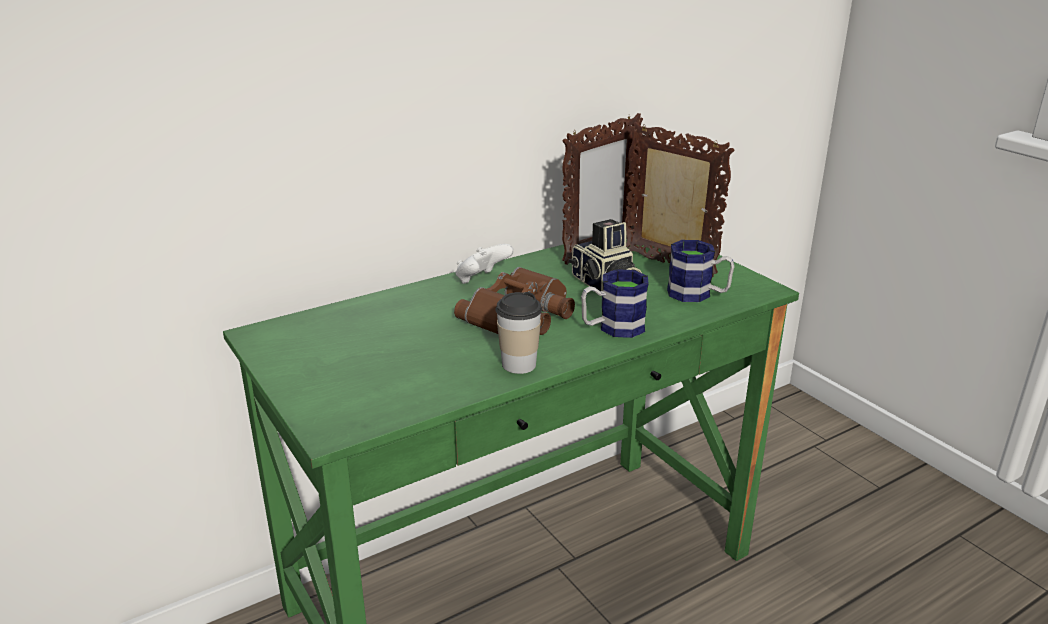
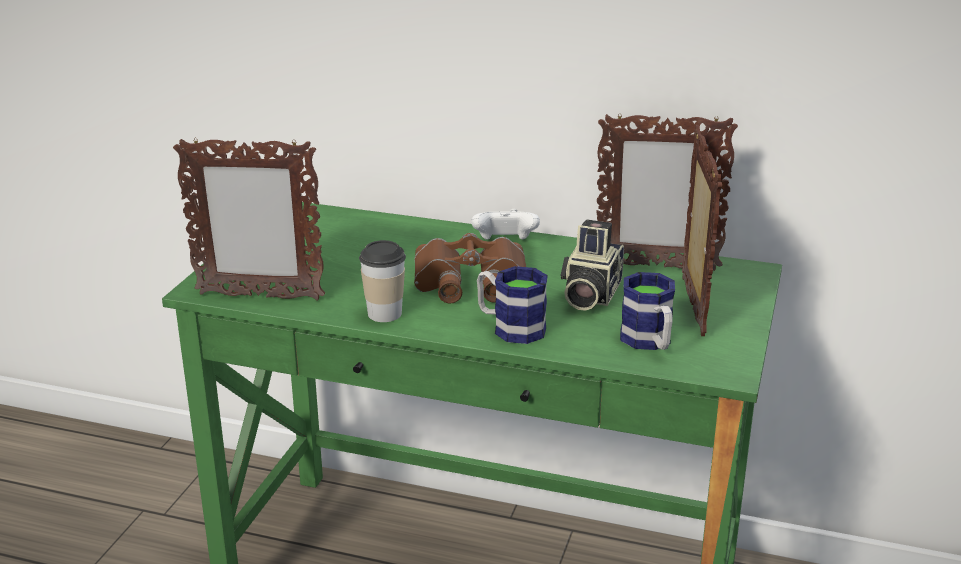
camera: 50 degrees right, 0 degrees up
none -> picture frame [173,137,325,301]

